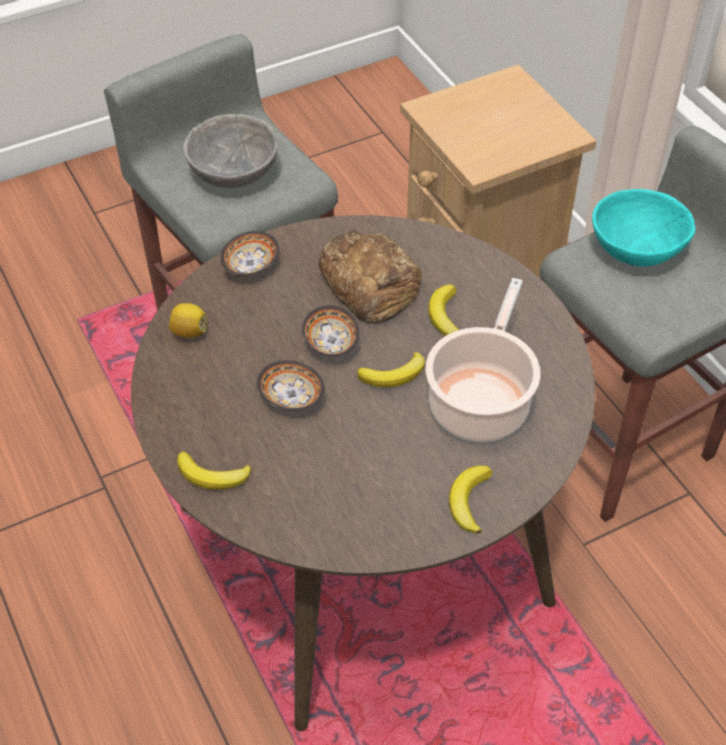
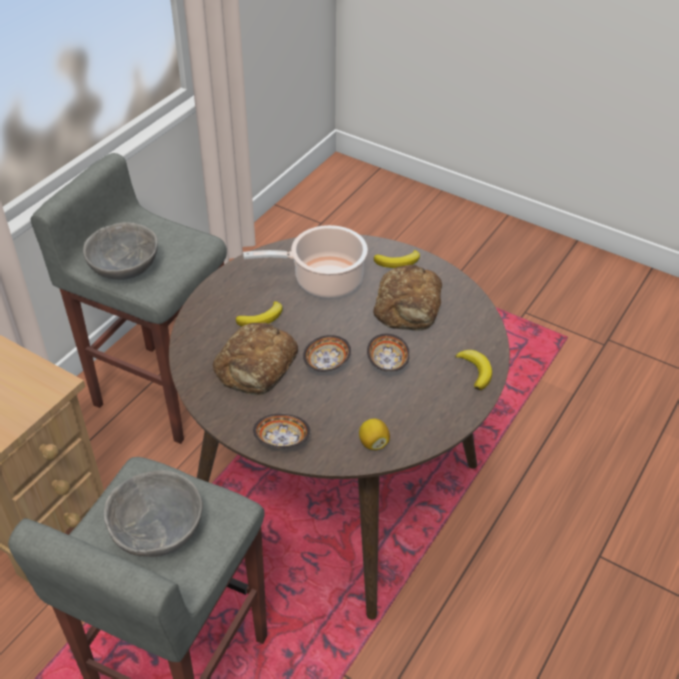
camera: 120 degrees left, 5 degrees down
banana [357,352,425,387] -> none
turquoise bowl [592,189,695,267] -> grey bowl [83,222,158,280]
none -> bread [373,265,442,331]

